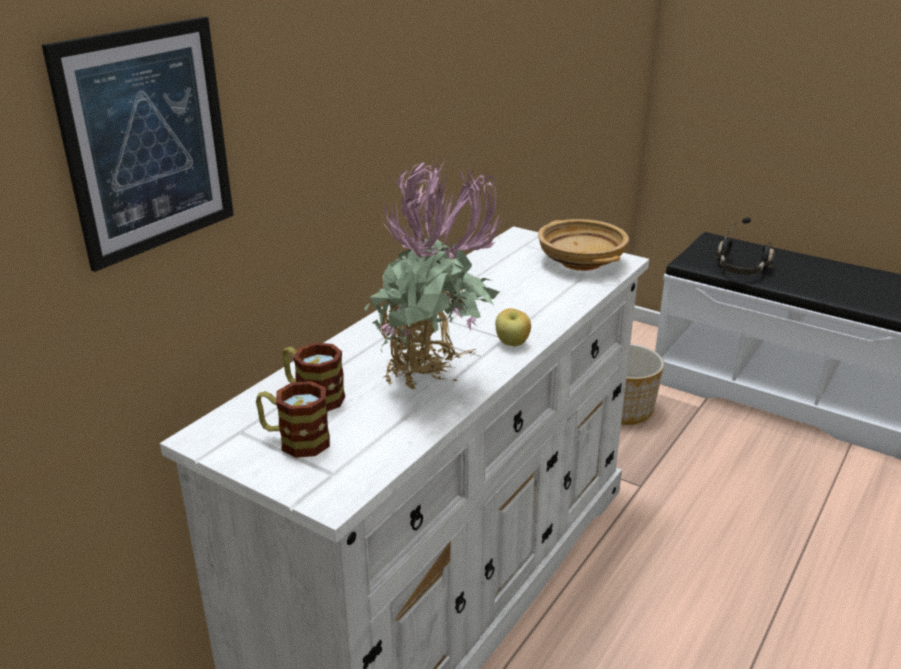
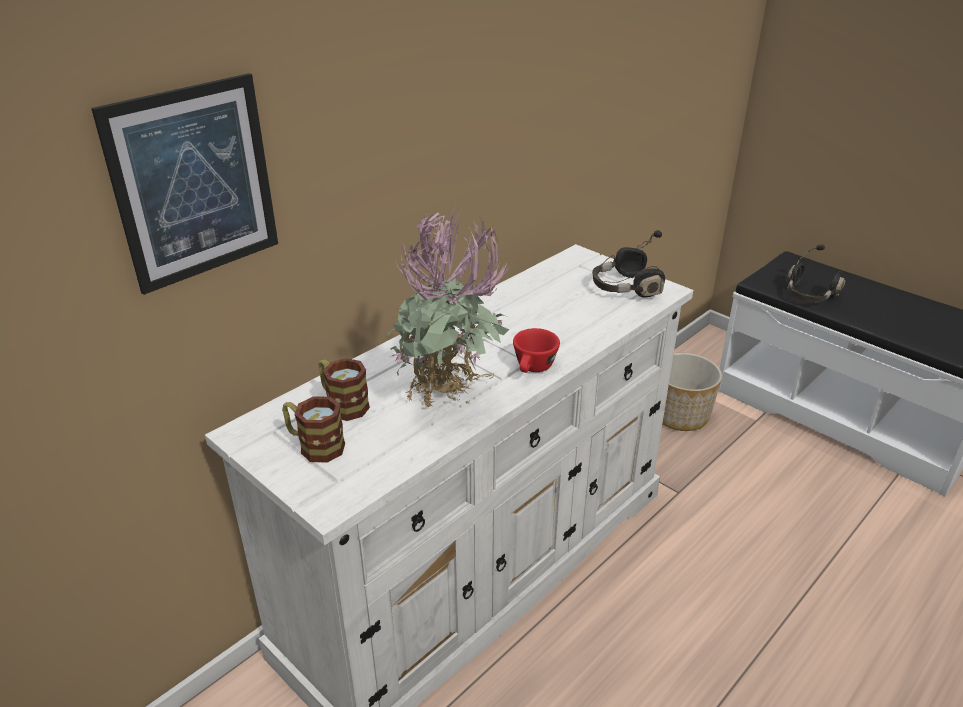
camera: 10 degrees right, 5 degrees up
apple [495,308,531,347] -> red cup [513,328,560,373]
beige bowl [538,219,629,271] -> black headphones [592,230,665,297]

